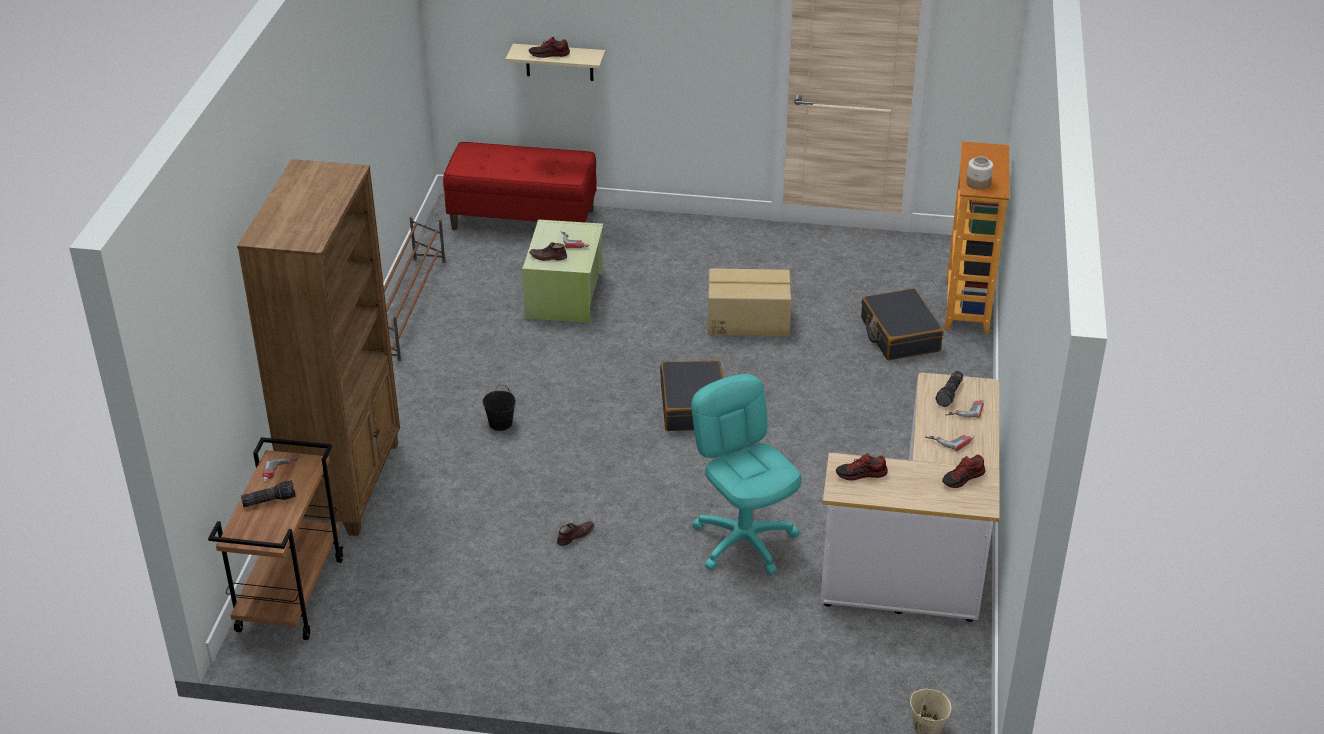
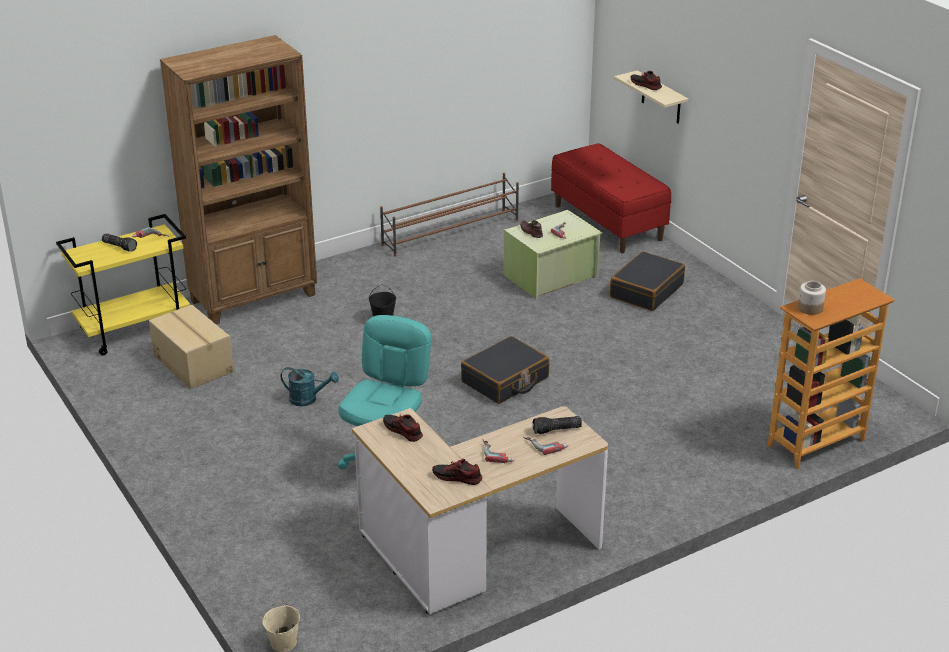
camera: 50 degrees right, 5 degrees down
brown cart [208,437,343,640] -> yellow cart [56,214,190,356]
brown shoe [557,521,595,546] -> turquoise watering can [281,367,339,406]
cardboard box [708,268,792,337] -> cardboard box moved to [149,305,234,389]
black suitcase [861,288,943,360] -> black suitcase moved to [610,251,685,311]

